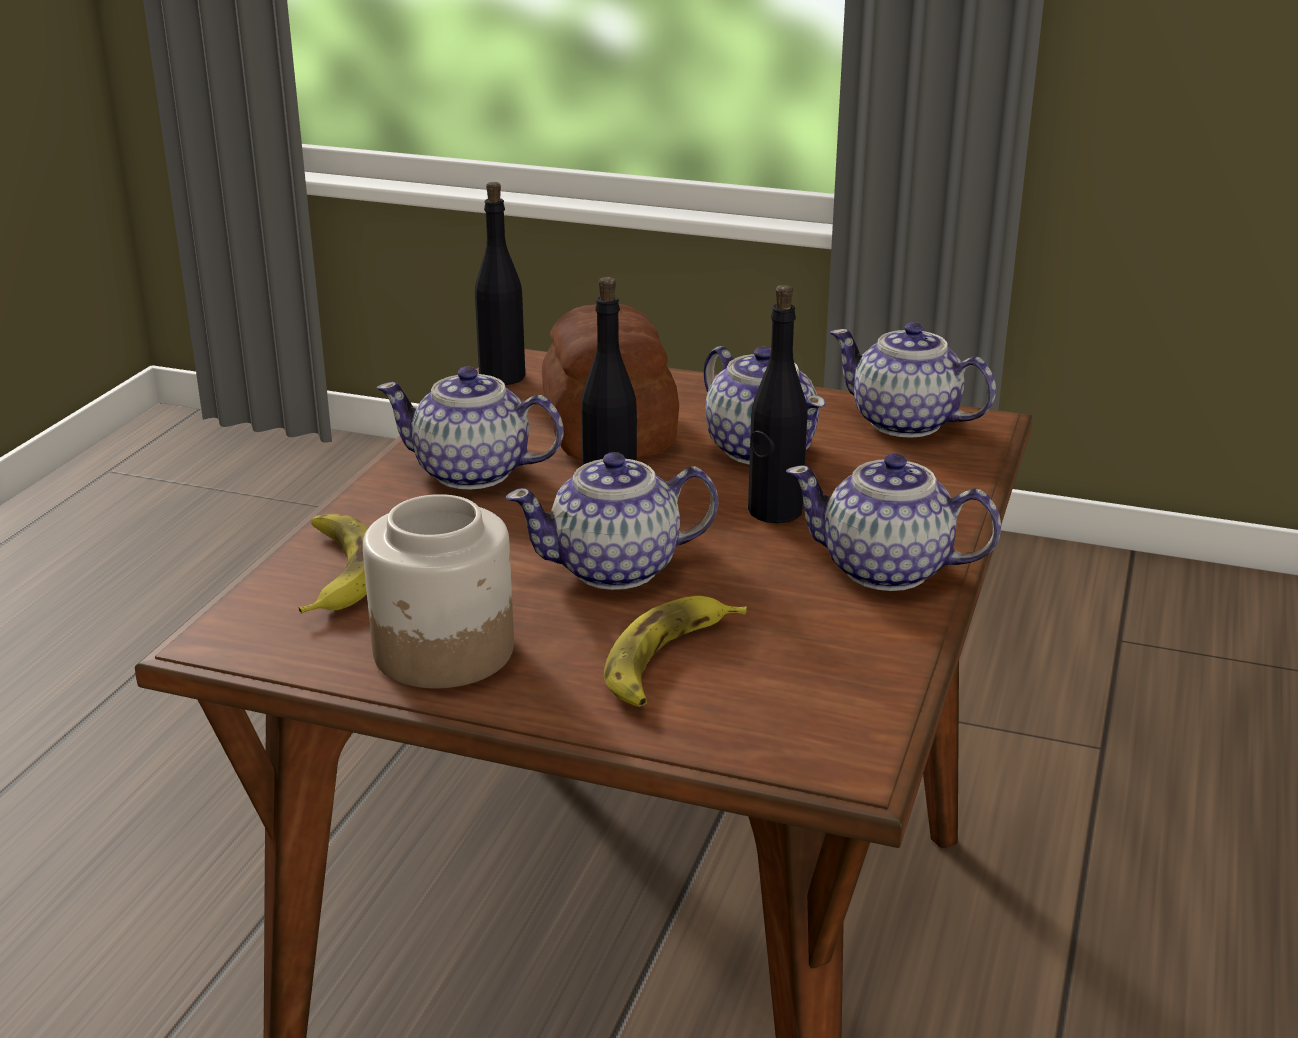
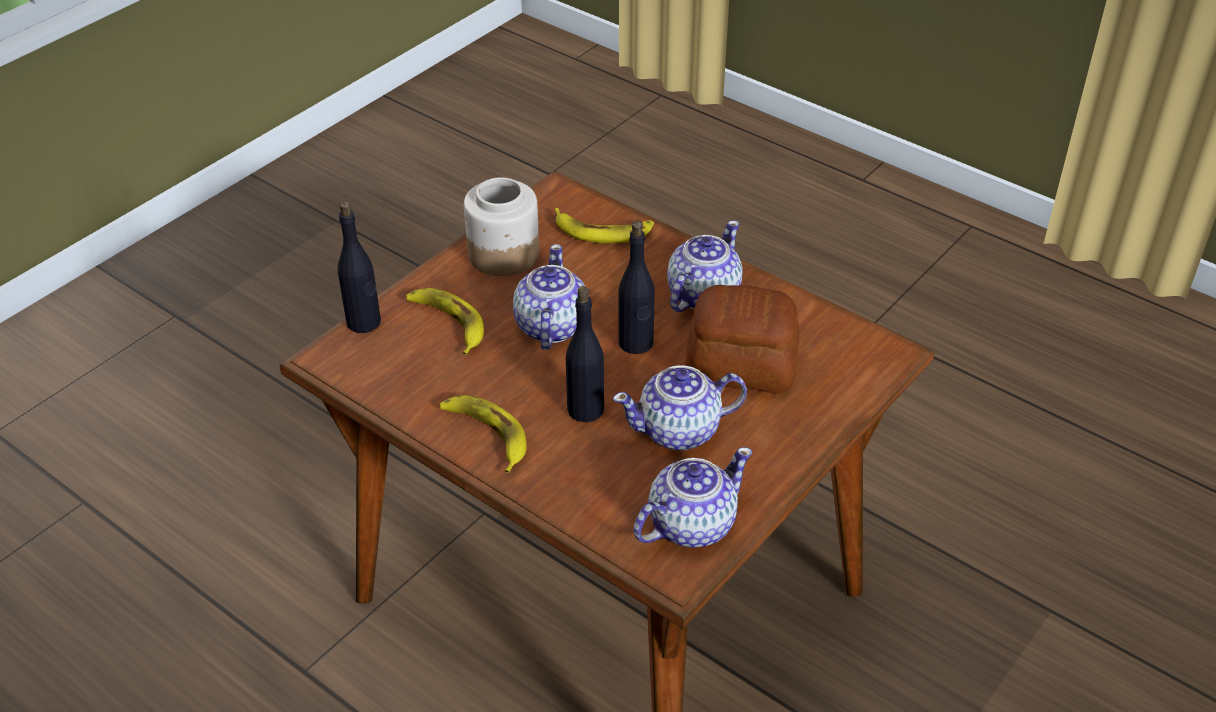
camera: 110 degrees right, 15 degrees up
black bottle [475,182,525,385] -> black bottle moved to [337,201,381,333]
teapot [786,453,1001,591] -> banana [440,395,527,473]

